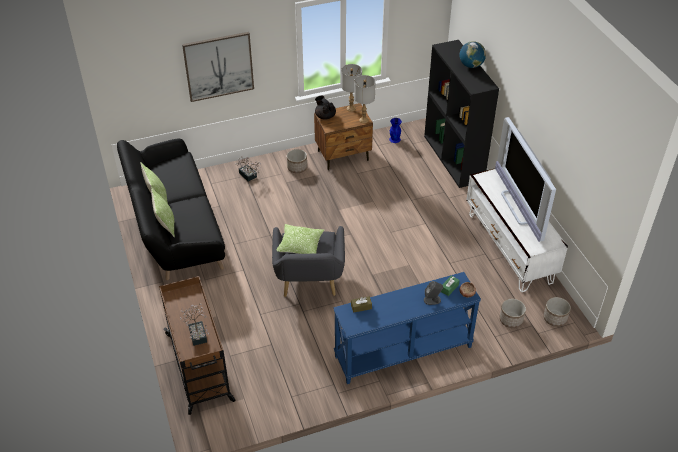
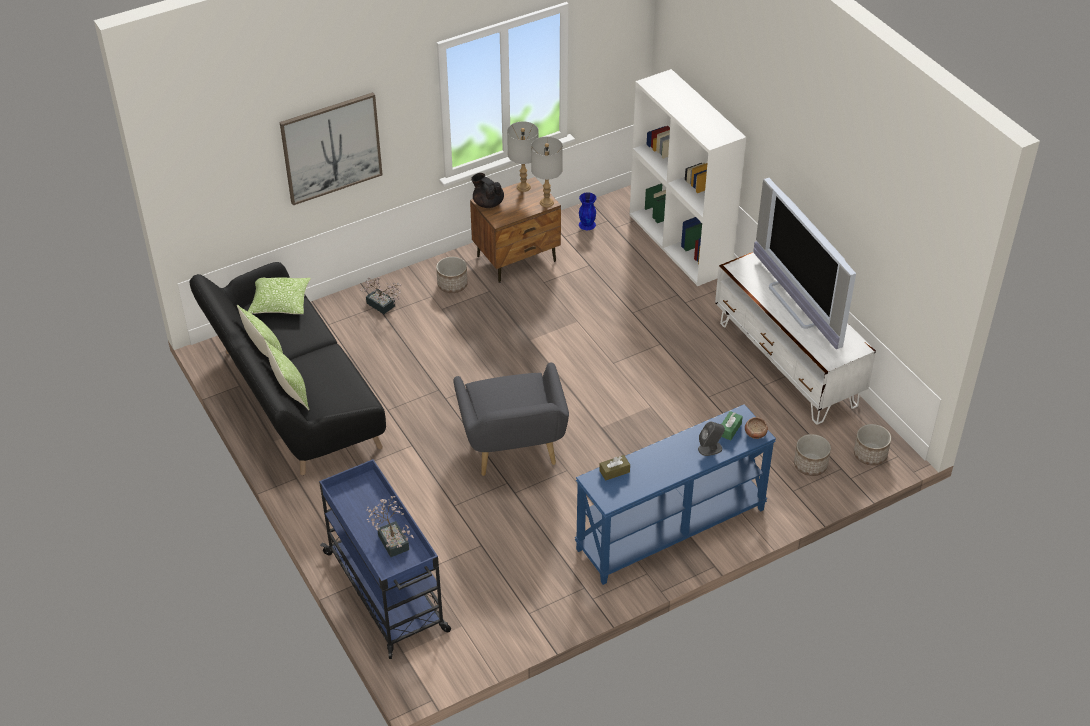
camera: 10 degrees left, 0 degrees up
brown cart [159,276,235,415] -> blue cart [319,459,451,659]
pillow [276,224,324,254] -> pillow moved to [248,277,311,314]
black bookcase [424,40,499,188] -> white bookcase [630,69,746,286]
globe [459,41,486,68] -> none

